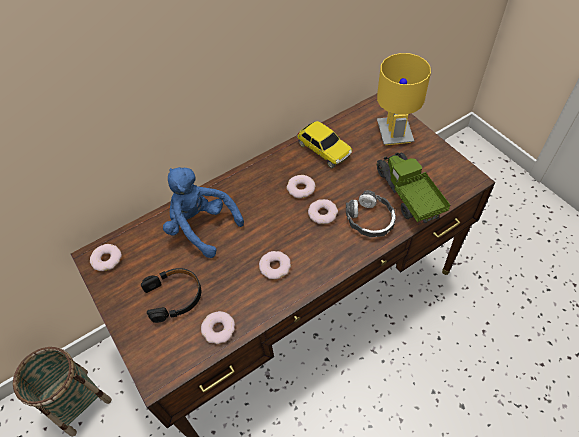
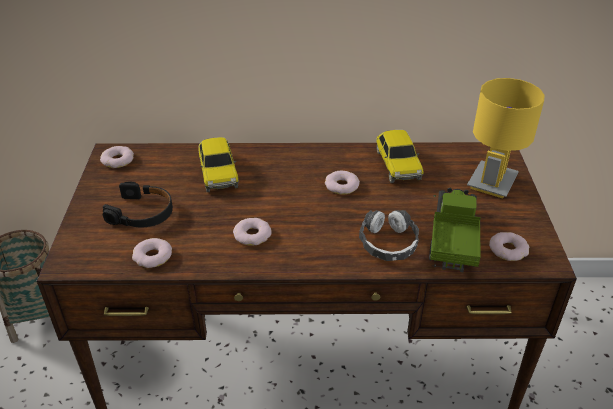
camera: 30 degrees right, 15 degrees down
blue plush toy [163,167,244,258] -> toy car [198,137,239,192]
donut [308,199,338,224] -> donut moved to [489,232,529,261]

